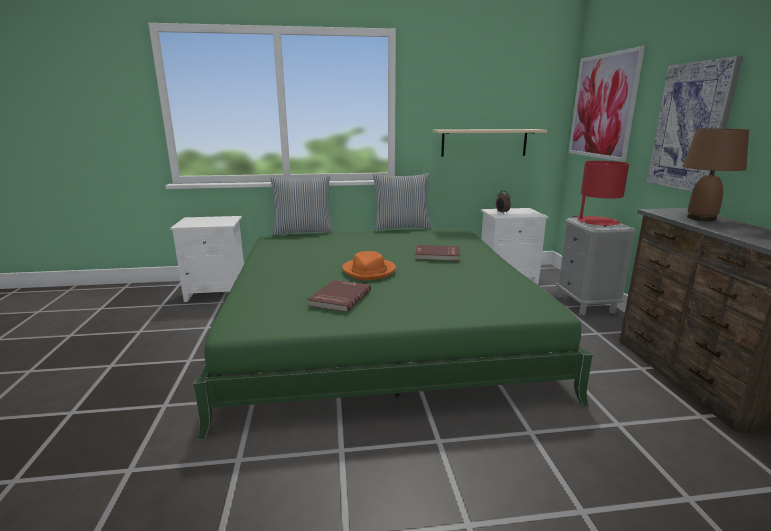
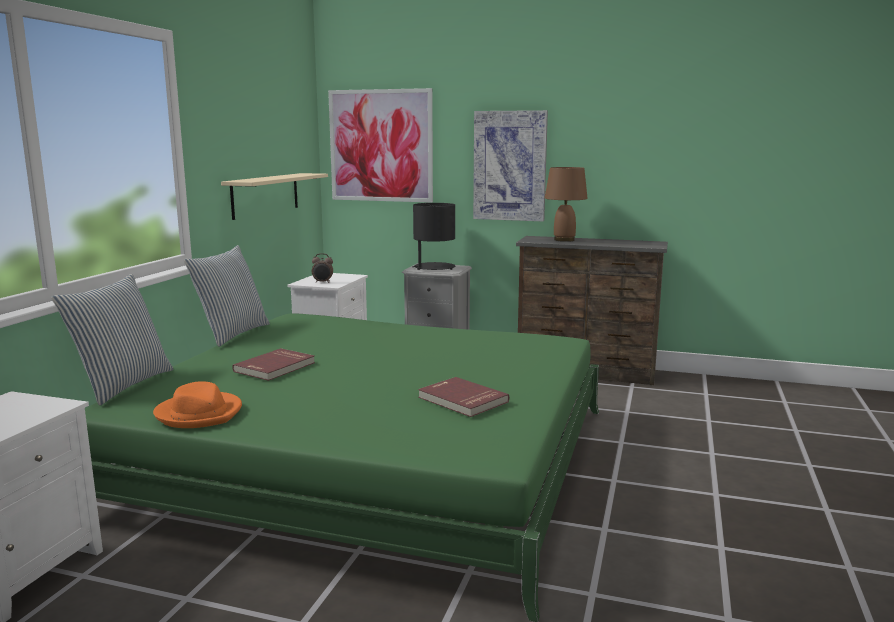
camera: 65 degrees left, 5 degrees down
orange hat [342,251,396,280] -> orange hat moved to [153,381,242,428]
red book [415,245,460,261] -> red book moved to [232,348,315,381]
red table lamp [572,161,629,227] -> black table lamp [412,203,455,270]

